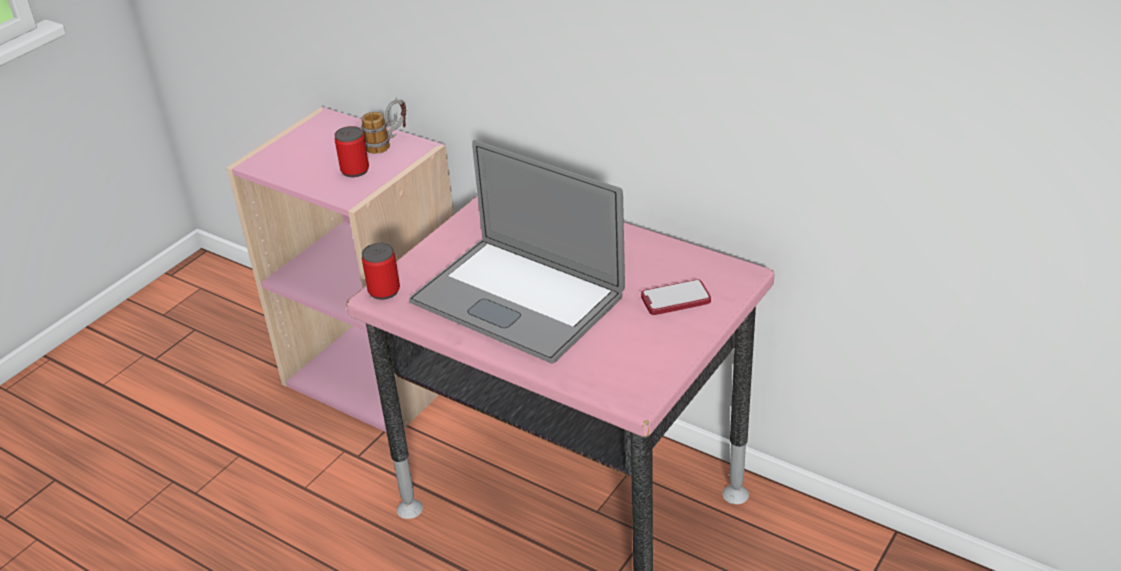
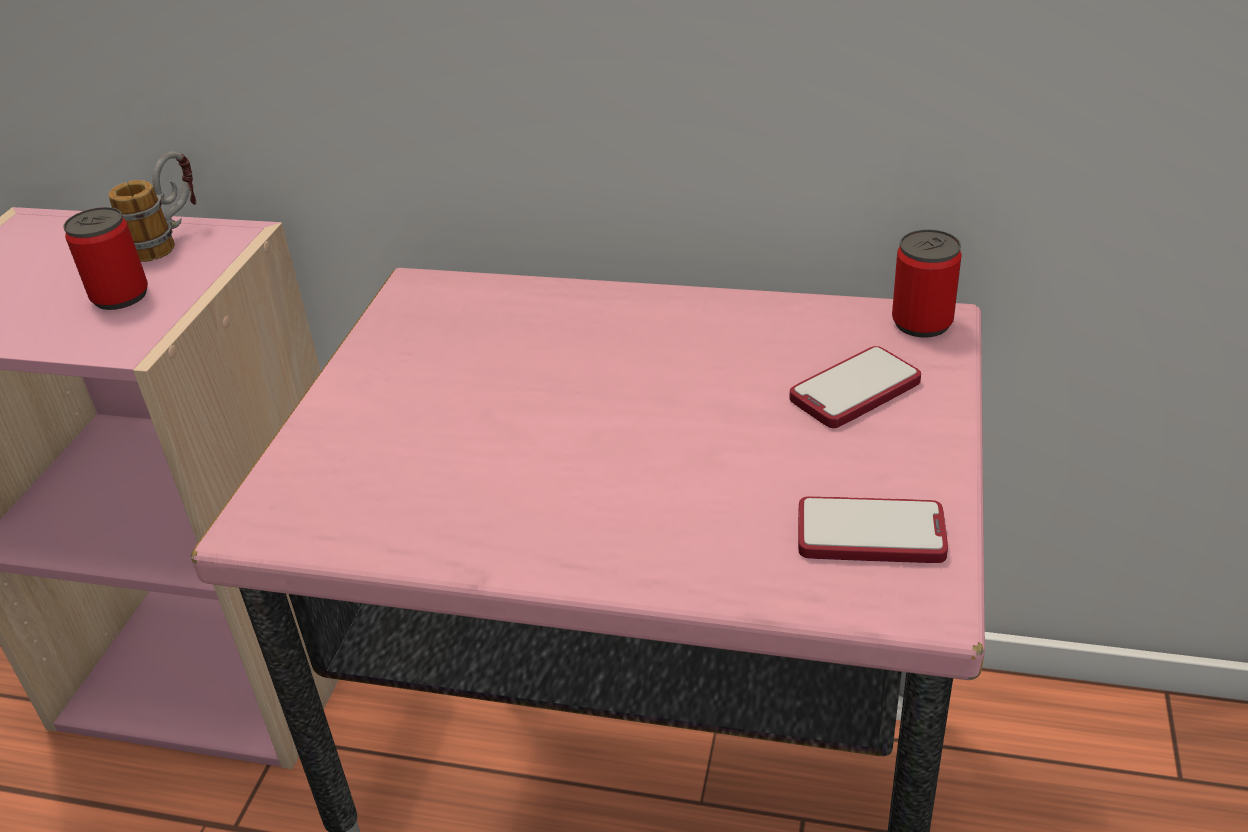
camera: 20 degrees left, 0 degrees up
can [362,243,400,300] -> can moved to [892,229,962,338]
laptop [409,140,625,364] -> none
none -> phone [798,496,948,563]

